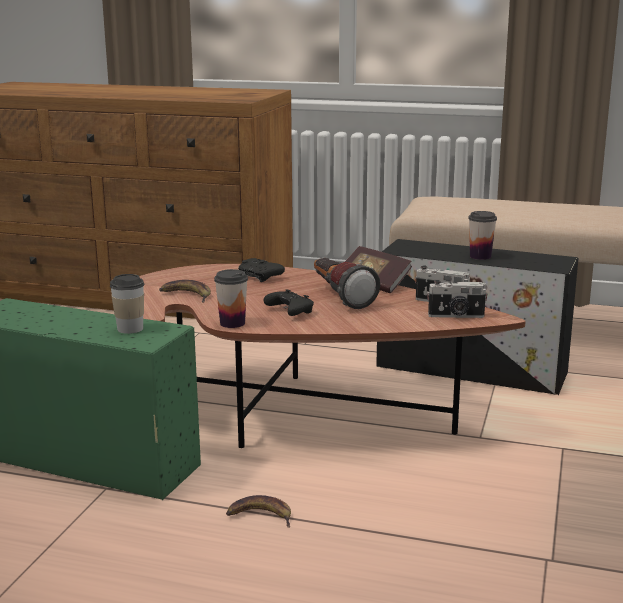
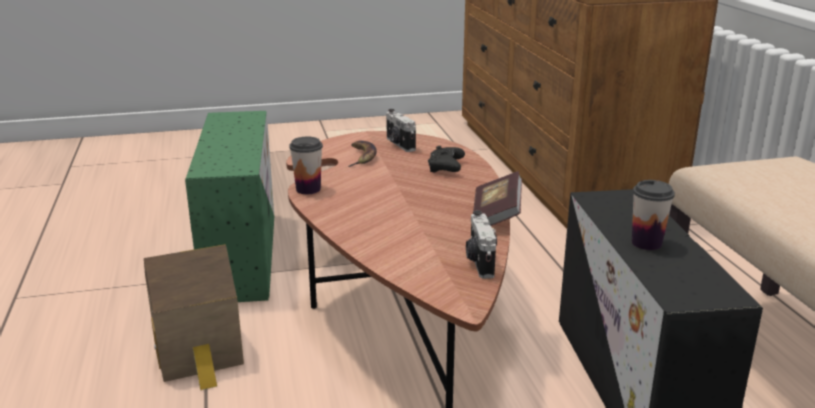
camera: 60 degrees right, 5 degrees up
cup [110,274,144,334] -> none
banana [226,495,291,528] -> toy house [144,244,244,390]
black game controller [264,289,314,316] -> none
flashlight [314,258,380,309] -> none
camera [427,280,488,318] -> camera moved to [386,109,416,152]

